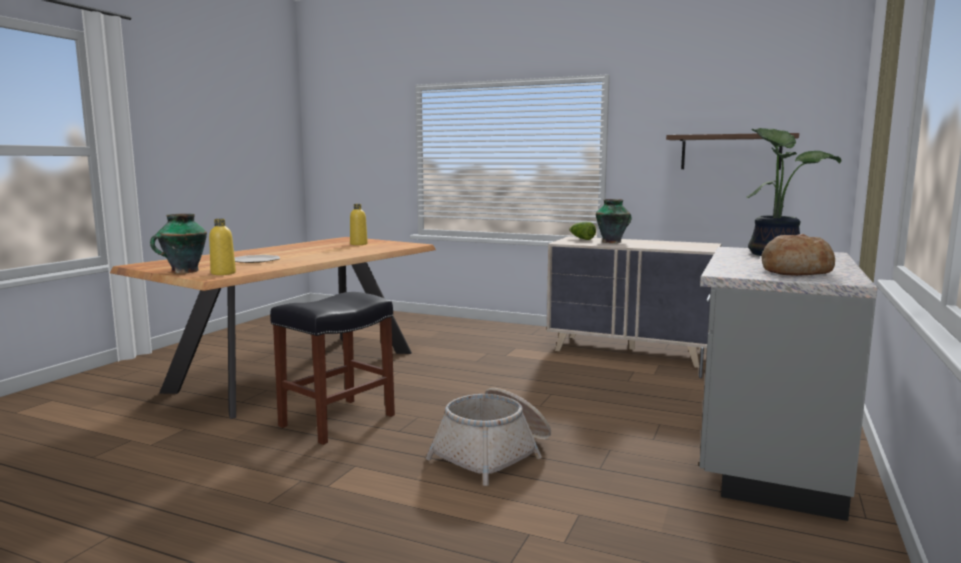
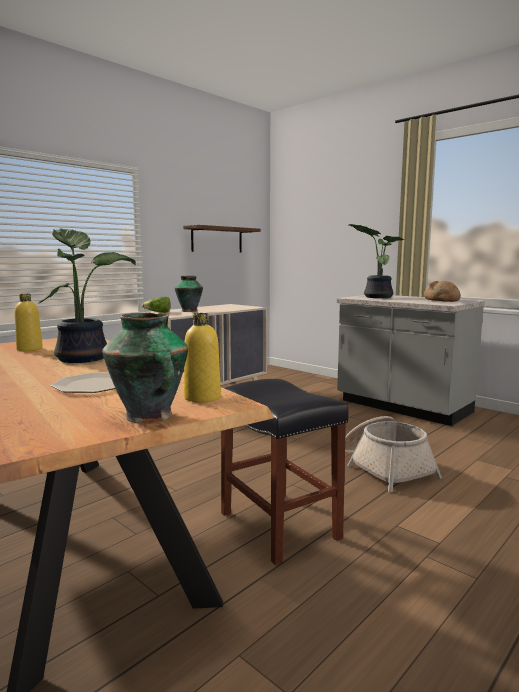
camera: 70 degrees left, 0 degrees up
none -> potted plant [38,228,136,363]

